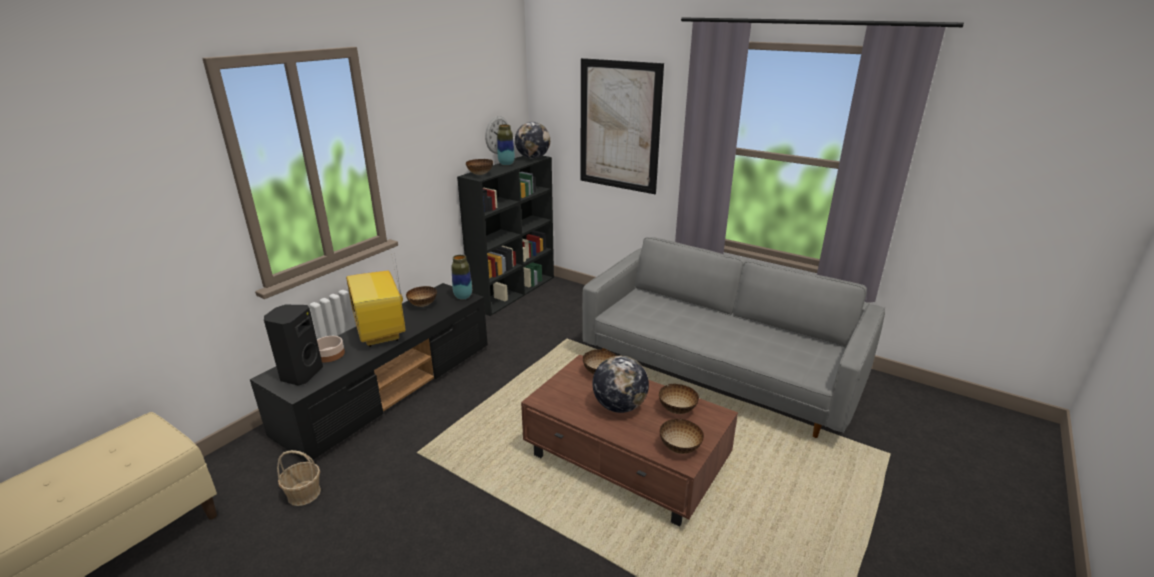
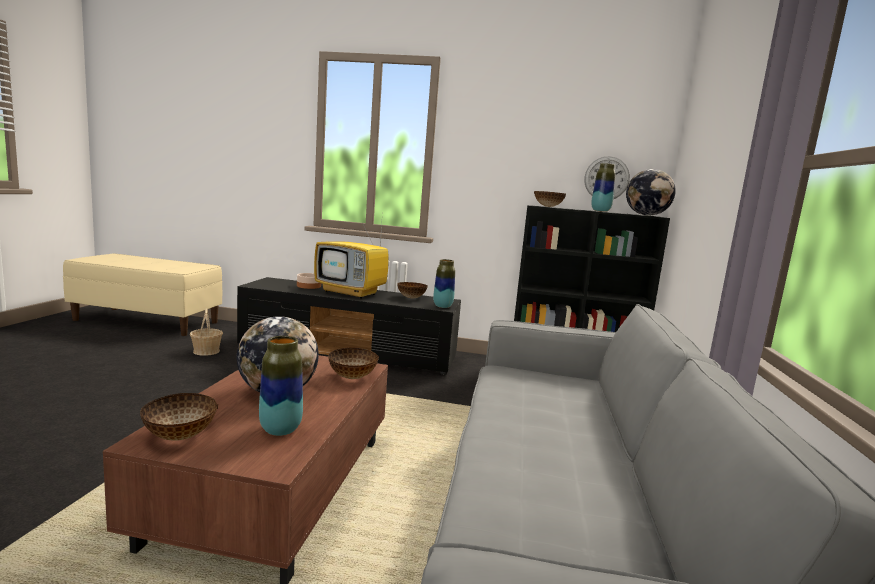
camera: 65 degrees right, 15 degrees down
black speaker [264,305,323,386] -> none
television [346,254,406,347] -> television turned 105 degrees counterclockwise [314,210,389,299]
picture [580,58,664,194] -> none
bowl [659,384,699,414] -> vase [259,336,303,436]

